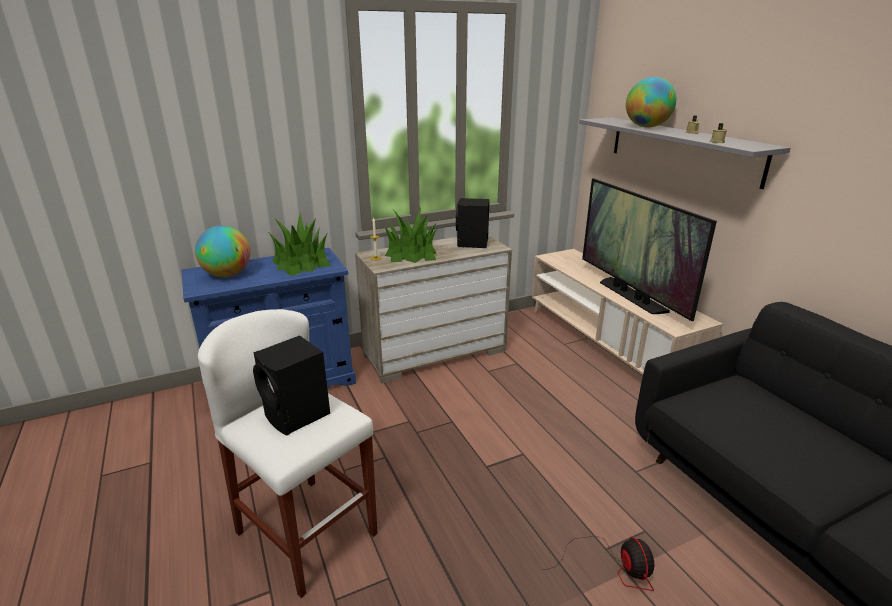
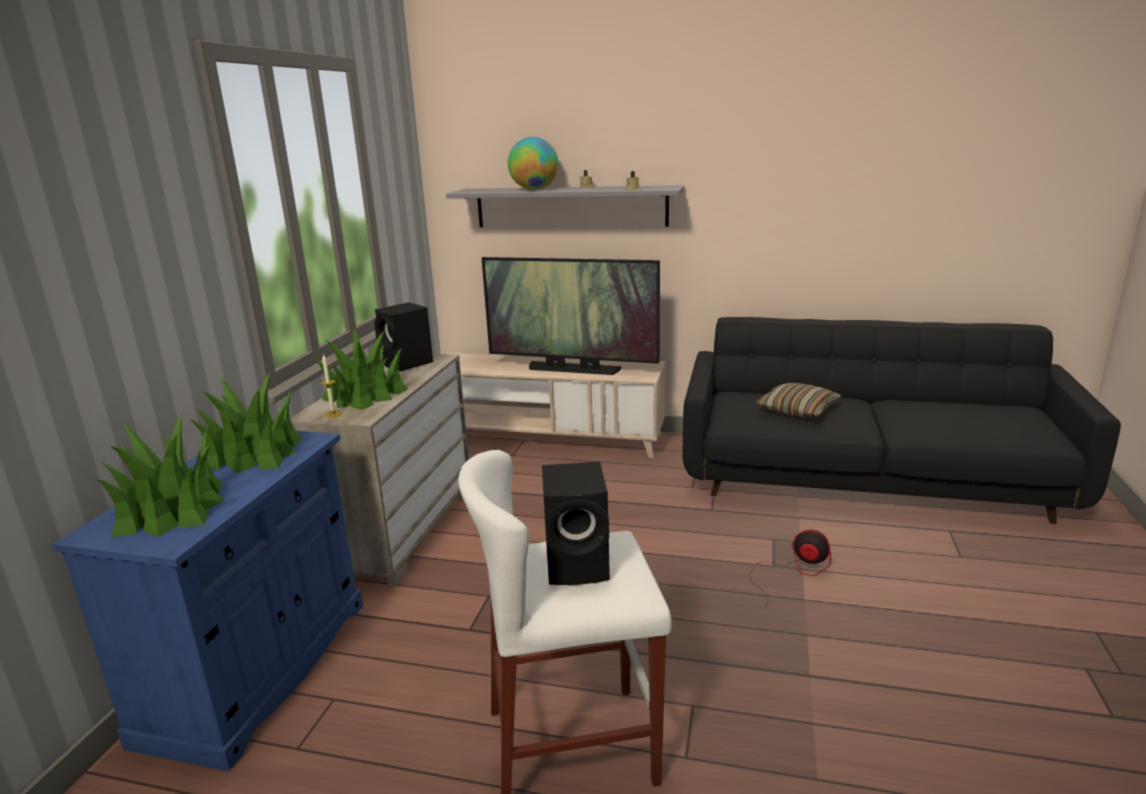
camera: 50 degrees left, 5 degrees down
globe [195,226,251,277] -> potted plant [96,412,224,537]
none -> pillow [756,383,842,417]

